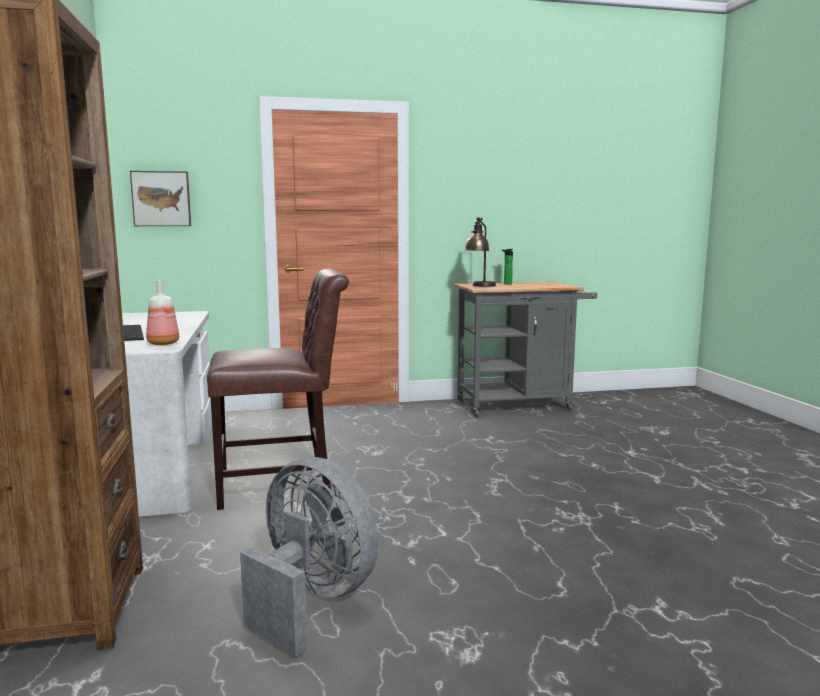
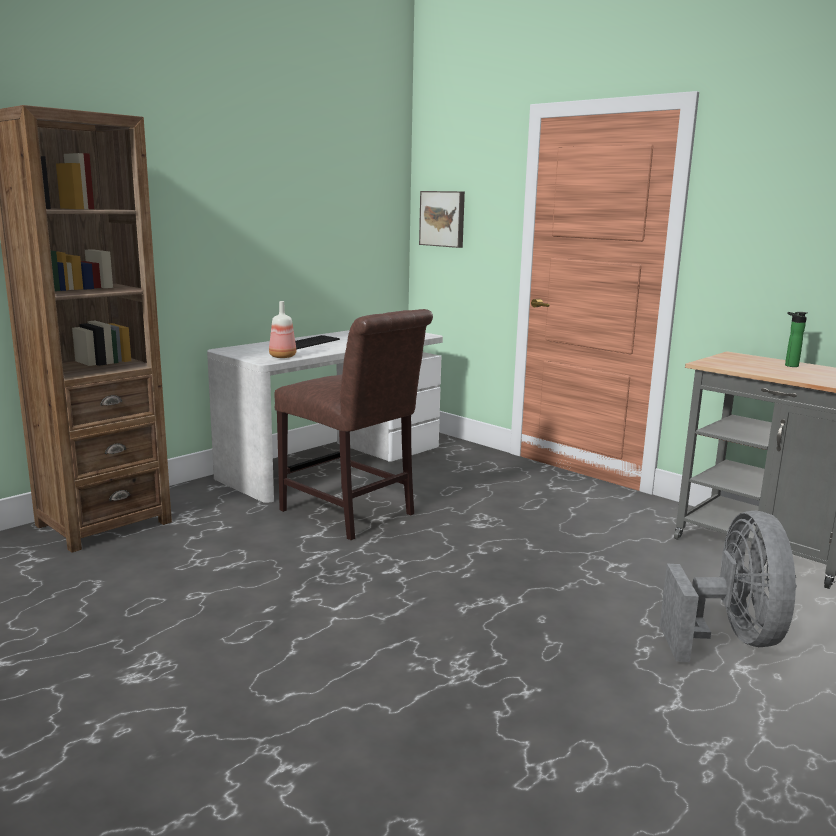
camera: 55 degrees right, 5 degrees up
grey fan [240,457,379,657] -> grey fan moved to [659,511,797,662]
table lamp [465,217,496,287] -> none

